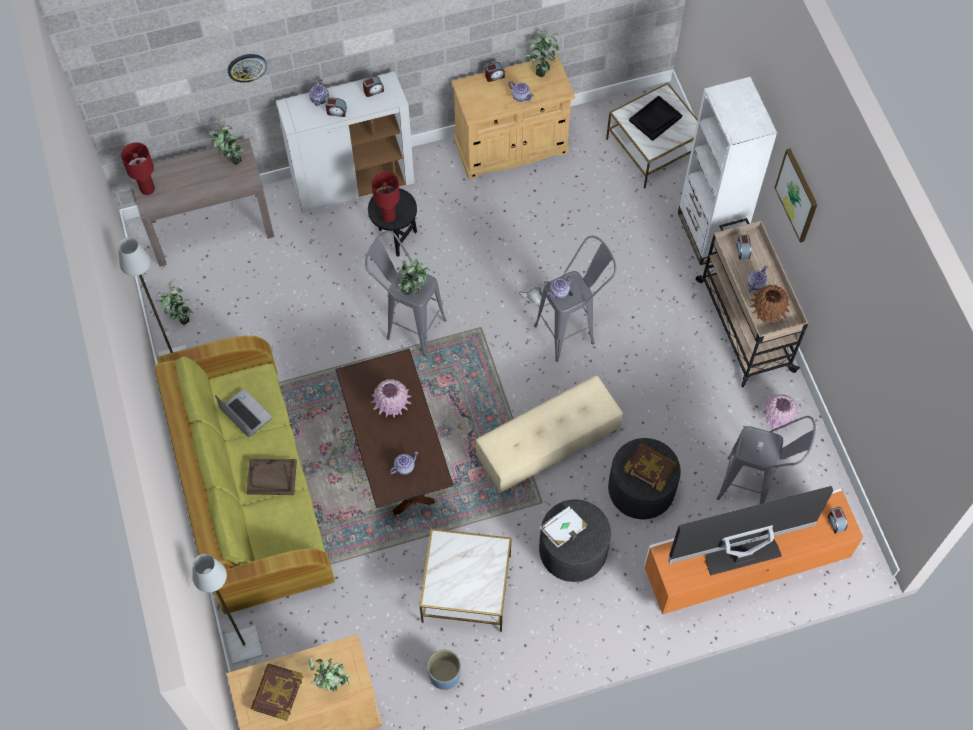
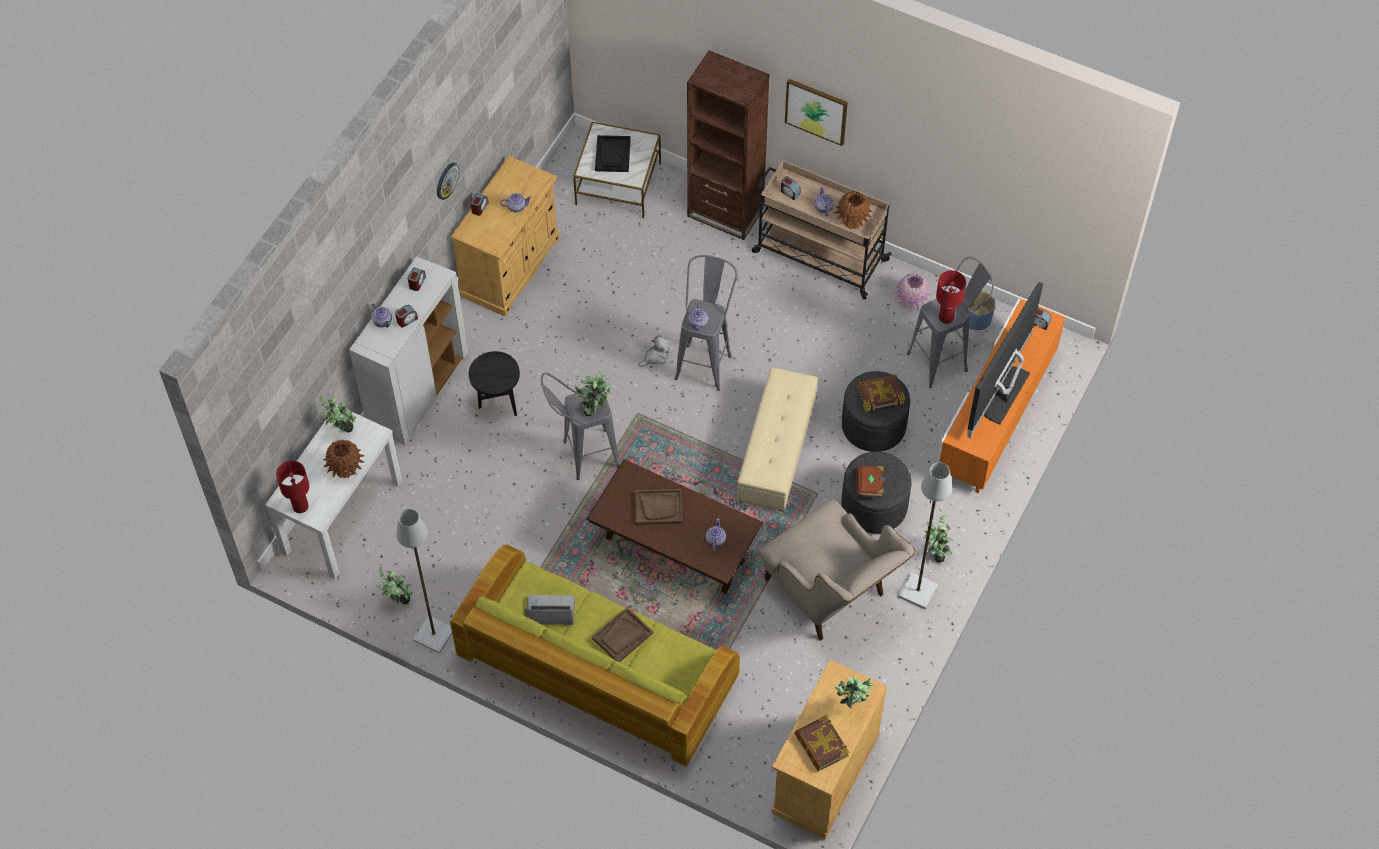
camera: 45 degrees left, 5 degrees down
brown console table [131,138,274,267] -> white console table [265,405,402,579]
grey floor lamp [193,554,263,665] -> grey floor lamp moved to [898,462,952,609]
wall clock [228,54,267,83] -> wall clock moved to [437,163,460,200]
pink vase [371,379,412,417] -> brown tray [635,489,683,525]
red table lamp [372,172,400,222] -> red table lamp moved to [936,270,966,324]
side table [420,529,511,632] -> beige armchair [760,499,915,640]
blue planter [427,650,461,690] -> blue planter moved to [966,291,996,330]
potted plant [526,30,560,77] -> potted plant moved to [924,515,954,563]
white book [540,506,588,548] -> brown book [856,465,885,497]
white bookcase [678,77,777,265] -> brown bookcase [687,50,770,240]
none -> brown vase [323,440,364,478]

